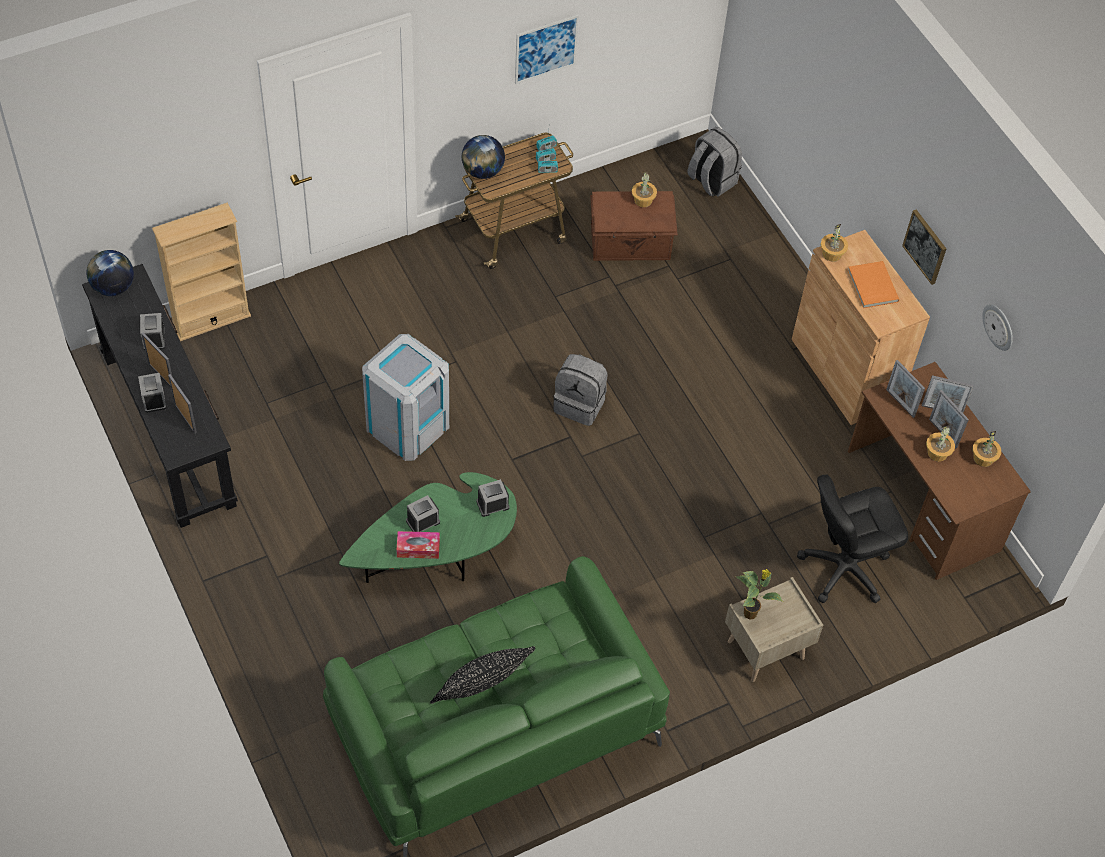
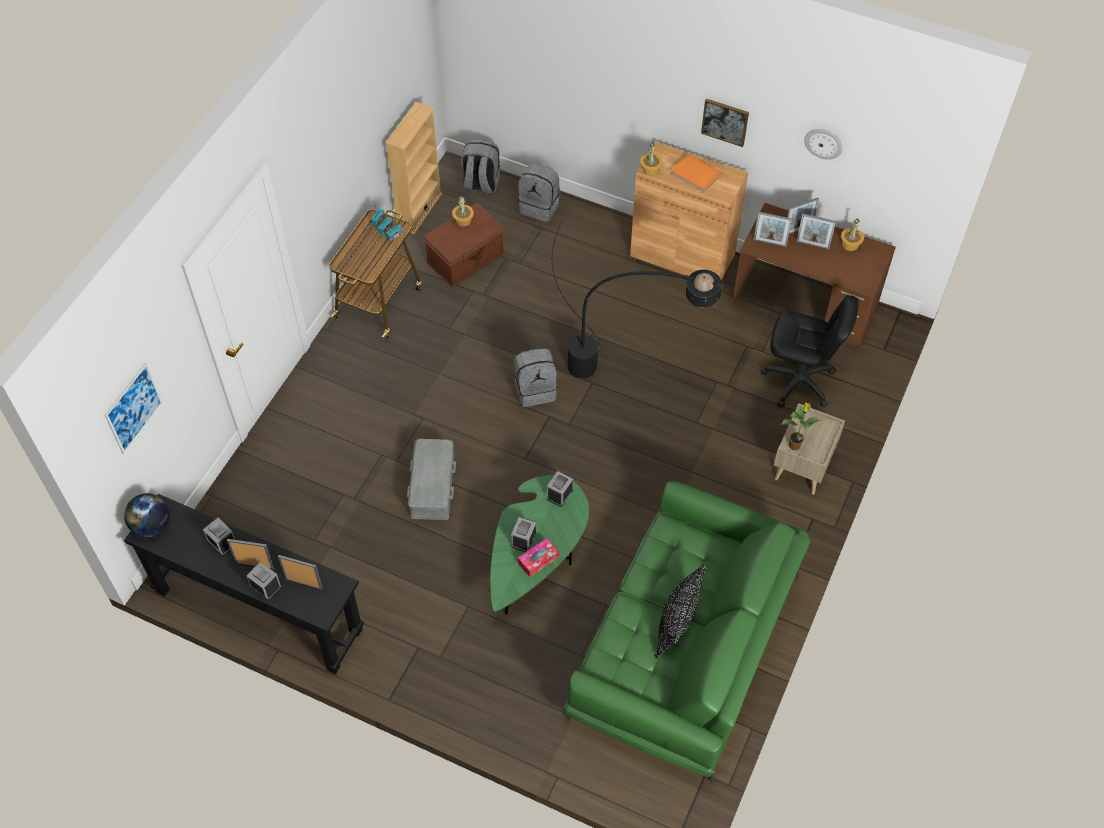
camera: 35 degrees left, 0 degrees up
beige bookcase [152,203,251,341] -> beige bookcase moved to [385,102,442,234]
grey trash can [362,334,449,461] -> grey storage box [407,439,456,520]
globe [462,135,505,179] -> none
picture [515,15,579,84] -> picture moved to [105,362,163,454]
black office chair [797,475,908,603] -> black office chair turned 105 degrees counterclockwise [760,295,858,408]
potted plant [926,426,955,462] -> none
none -> grey backpack [518,163,560,222]
none -> black floor lamp [552,221,722,378]

